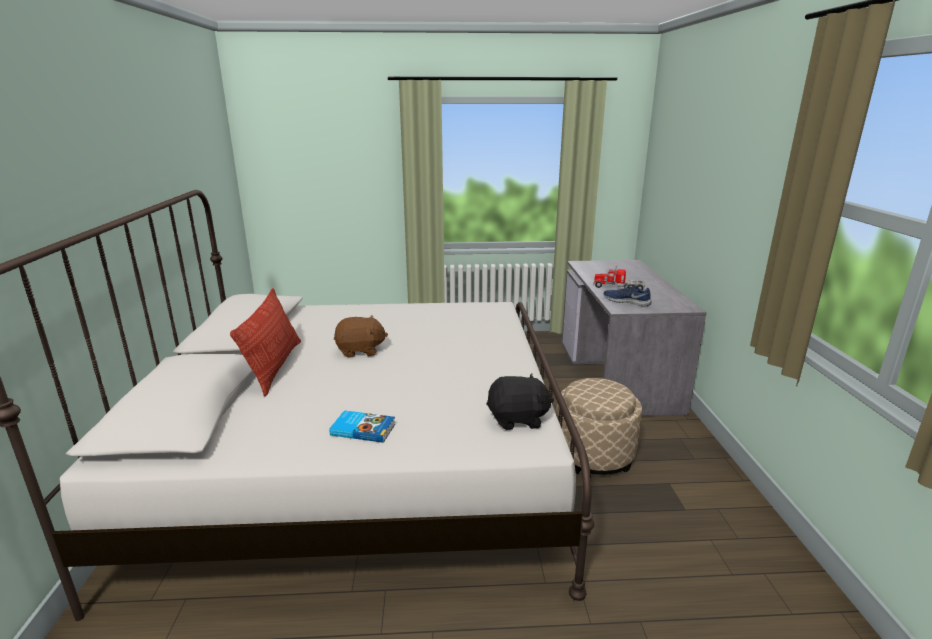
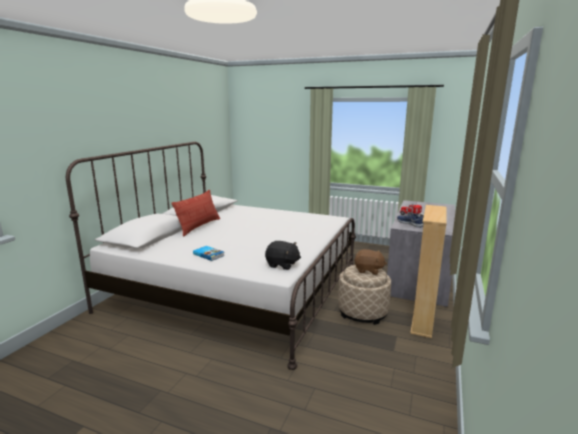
camera: 25 degrees right, 5 degrees down
brown plush toy [334,315,388,358] -> brown plush toy moved to [354,249,387,275]
none -> beige bookcase [410,205,447,338]

